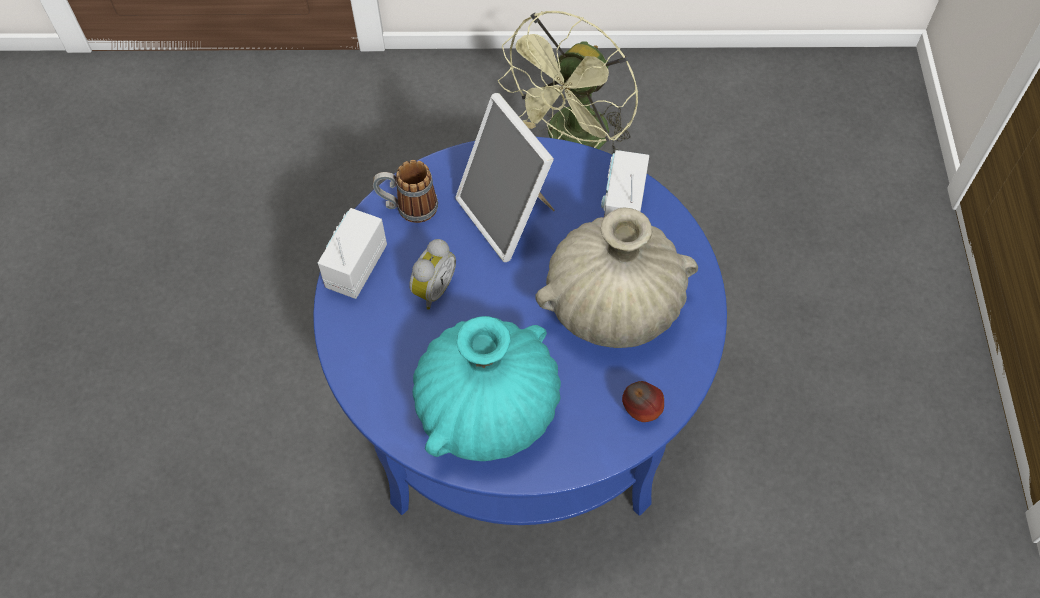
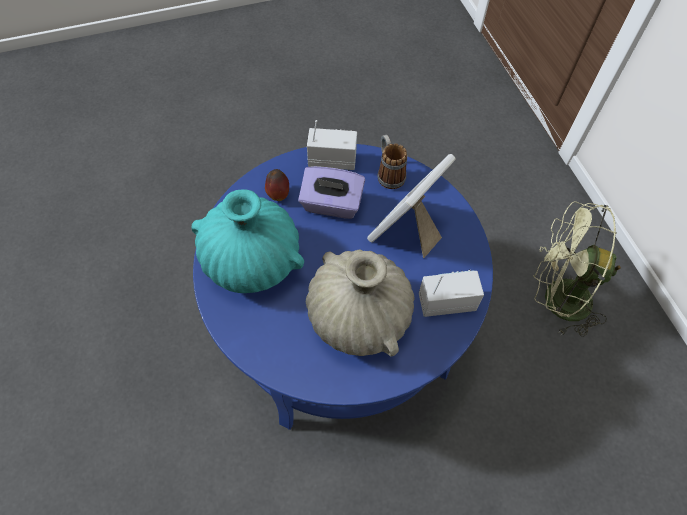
camera: 70 degrees right, 0 degrees up
alarm clock [409,239,456,310] -> purple tissue box [298,166,365,219]
apple [622,381,664,422] -> apple moved to [265,169,289,201]

